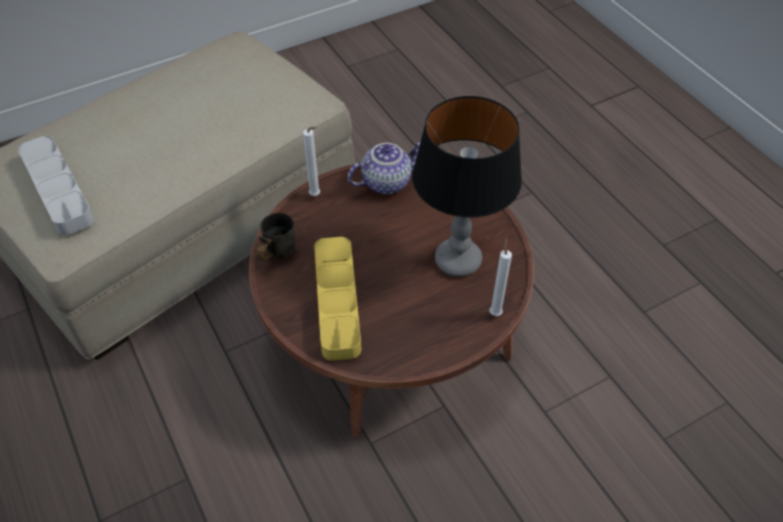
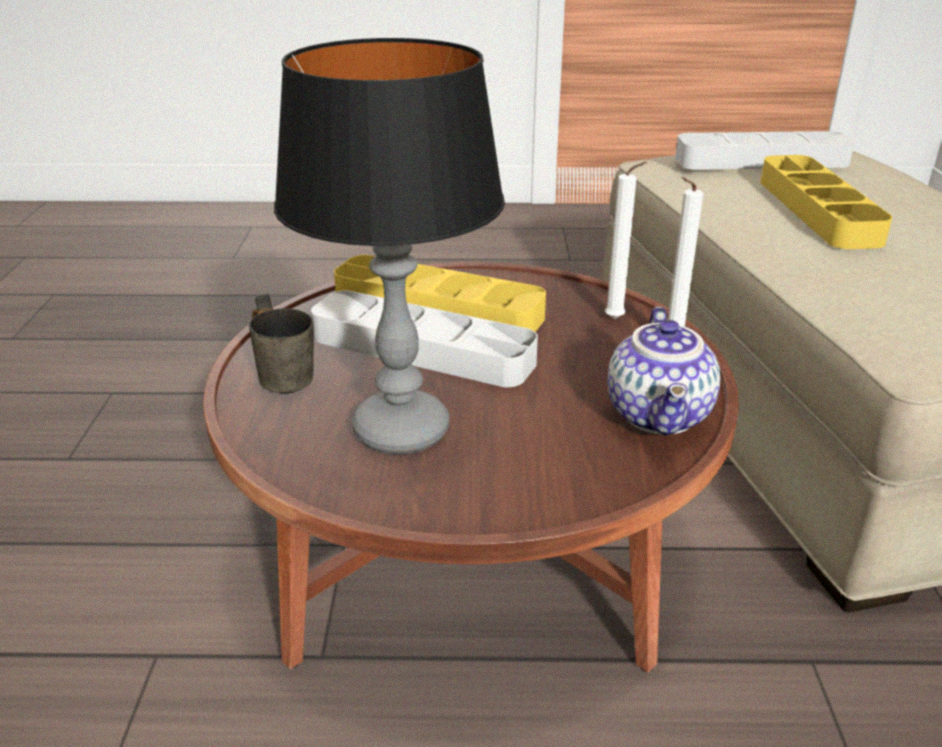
camera: 120 degrees right, 20 degrees down
grey mug [256,213,295,261] -> grey mug moved to [249,294,314,394]
white candle [489,237,512,316] -> white candle moved to [605,162,647,319]
none -> grey tray [311,291,538,387]
none -> yellow tray [760,155,892,249]

